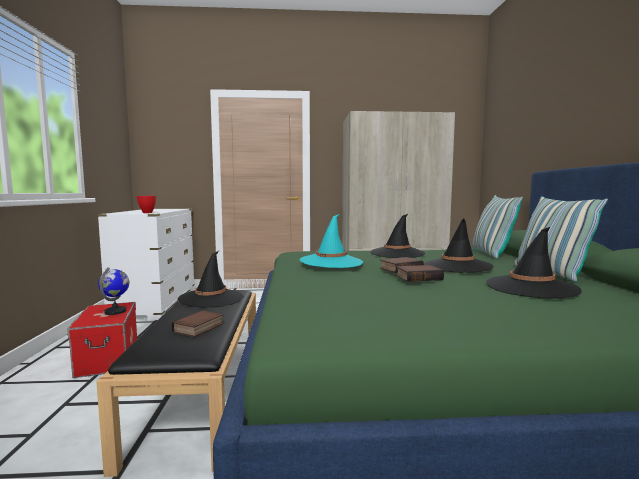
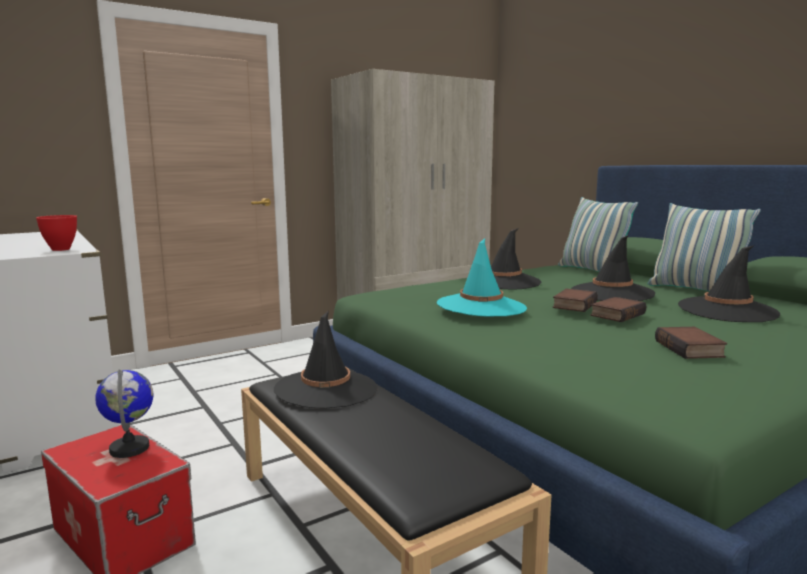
camera: 30 degrees left, 5 degrees up
book [171,310,224,337] -> book moved to [655,327,727,359]

